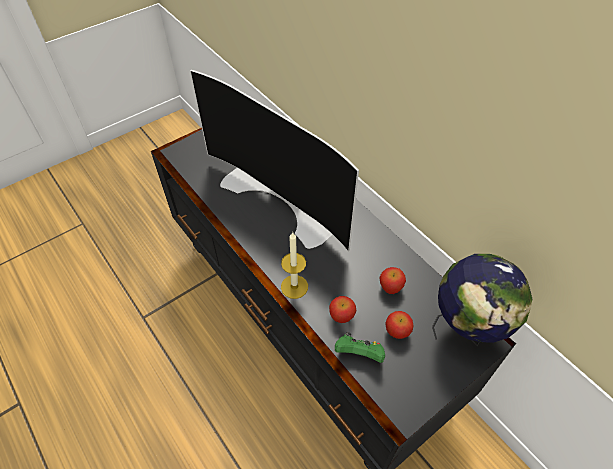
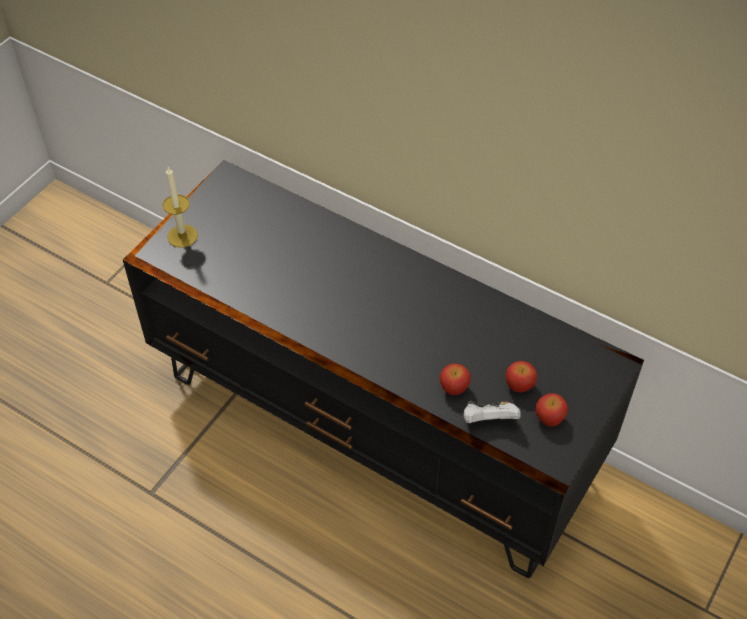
camera: 20 degrees left, 0 degrees up
television [190,70,359,251] -> none
candle [281,232,308,299] -> candle moved to [163,167,198,248]
green game controller [335,332,385,363] -> white game controller [464,401,521,423]
apple [379,267,406,294] -> apple moved to [536,393,568,427]
globe [432,254,532,346] -> none

